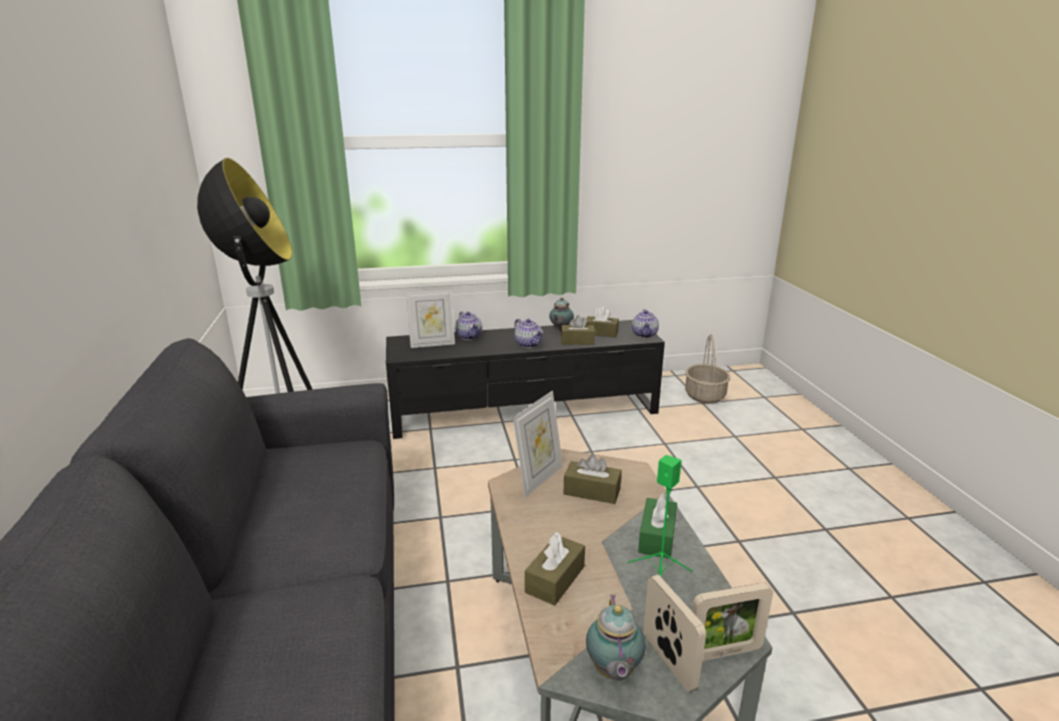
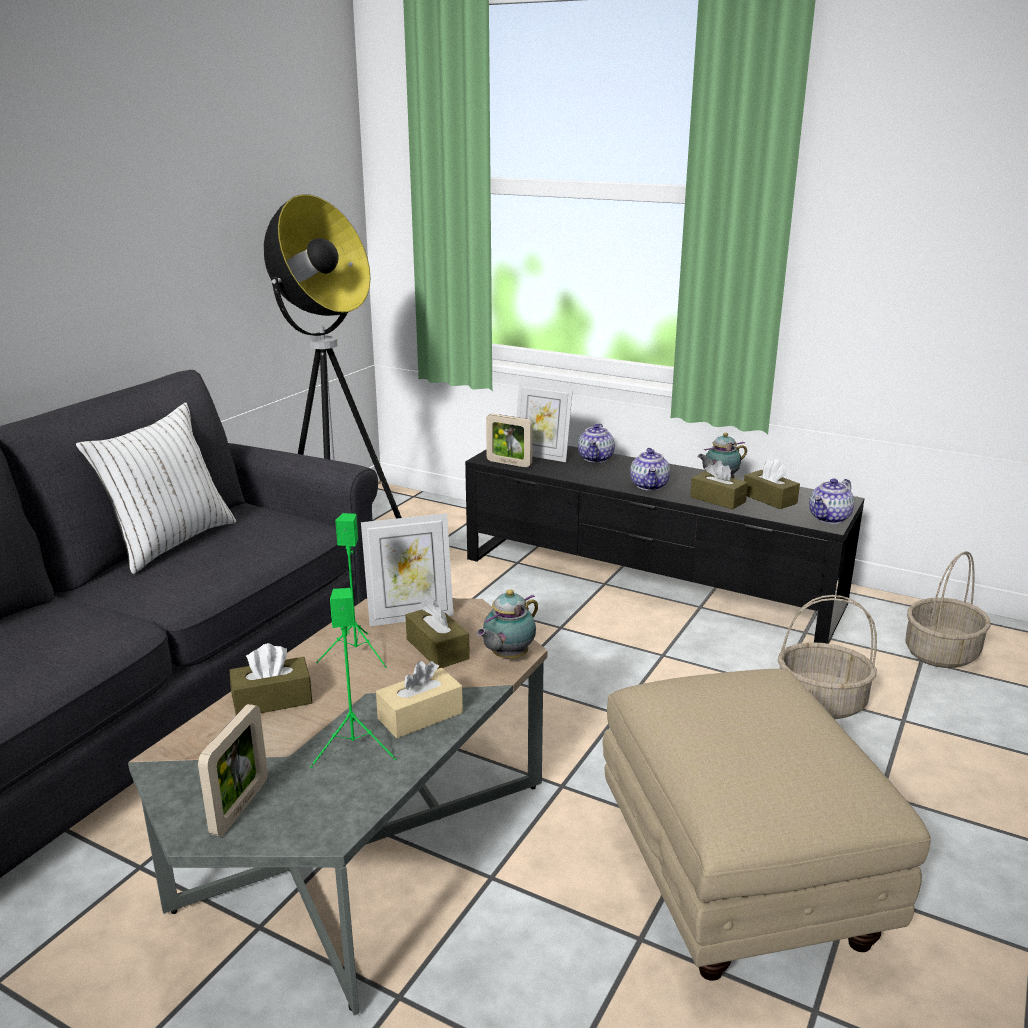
camera: 40 degrees right, 0 degrees up
teapot [586,594,646,681] -> teapot moved to [476,589,538,659]
green tissue box [638,493,677,559] -> beige tissue box [376,661,463,738]
picture frame [692,583,773,661] -> picture frame moved to [486,414,533,467]
none -> white pillow [76,403,236,574]
none -> green speaker [316,513,387,668]
none -> beige ottoman [602,669,931,981]
none -> basket [778,595,877,719]

